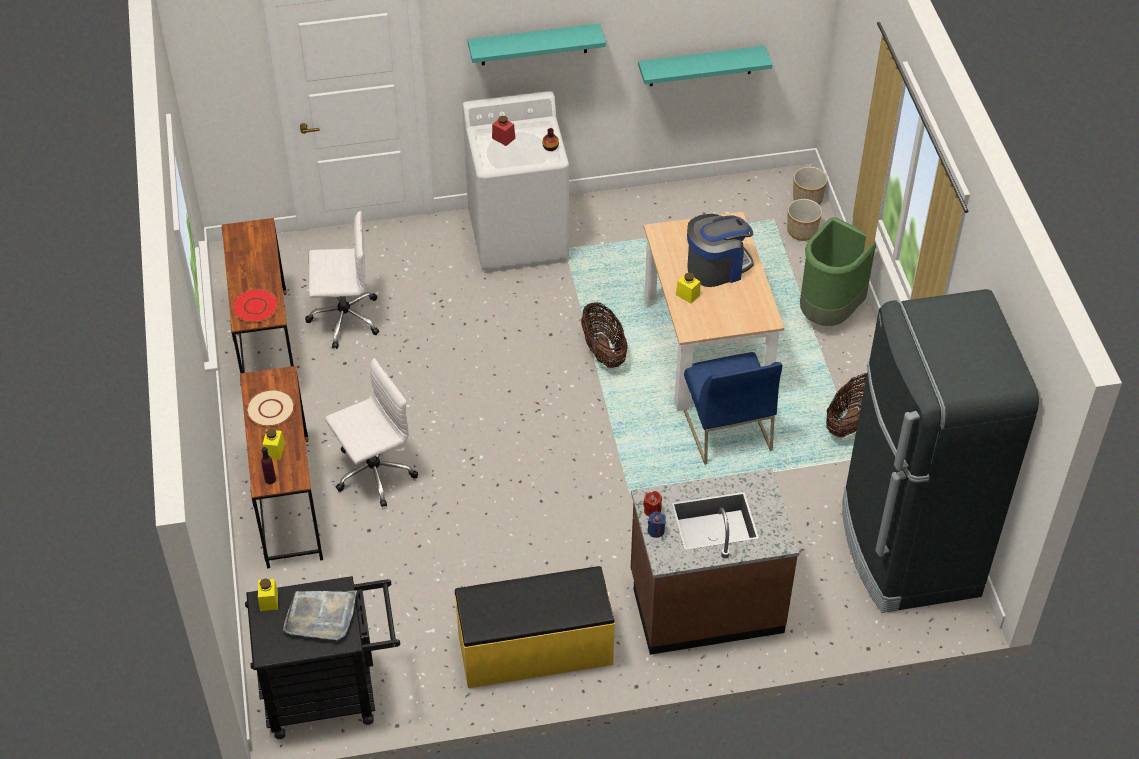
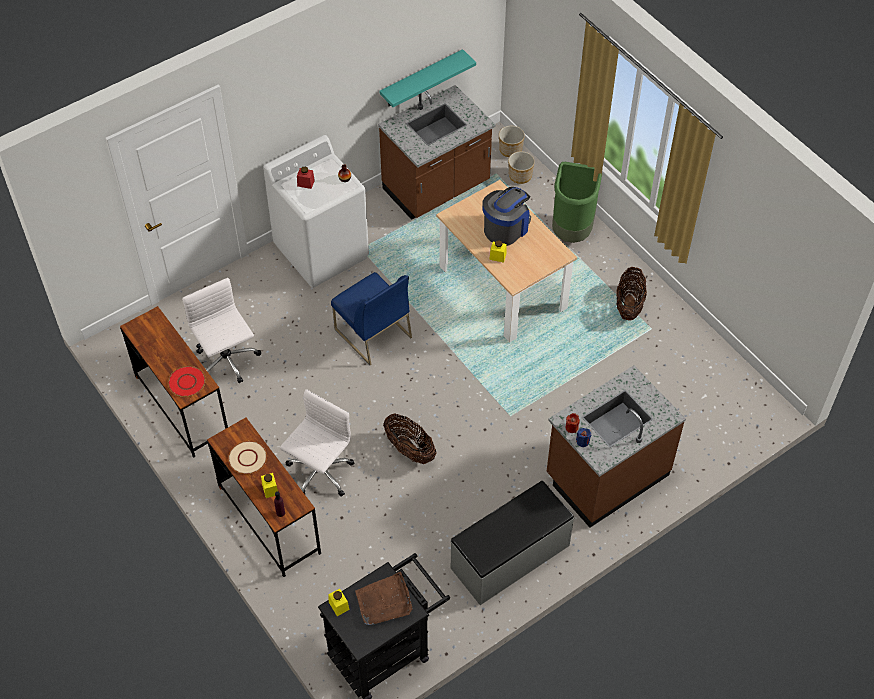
camera: 25 degrees left, 5 degrees up
grey tray [283,590,357,640] -> brown tray [355,572,412,625]
white office chair [305,211,379,349] -> white office chair turned 90 degrees counterclockwise [182,278,261,383]
yellow bench [454,566,615,688] -> grey bench [450,481,574,605]
turquoise shelf [468,23,606,65] -> none
basket [581,302,628,368] -> basket moved to [383,413,436,464]
blue chair [684,352,782,465] -> blue chair moved to [331,272,412,365]
black fridge [842,289,1039,613] -> none
none -> brown counter [378,85,496,220]

